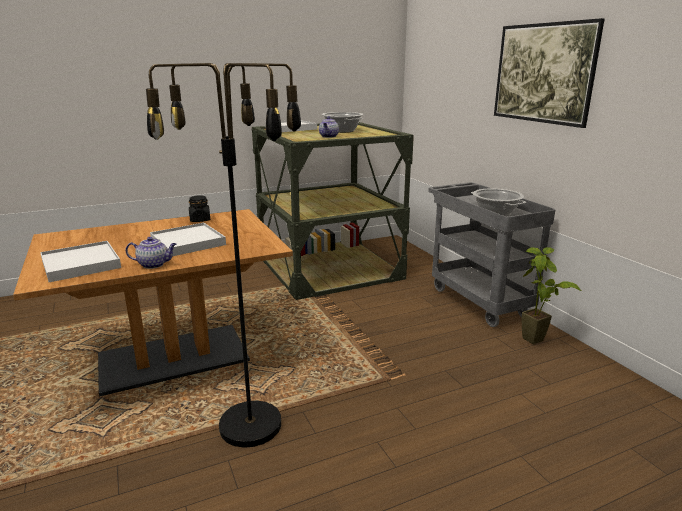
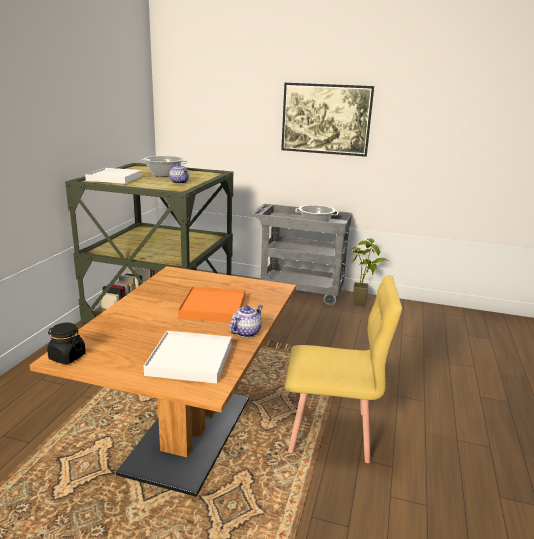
camera: 50 degrees left, 0 degrees up
floor lamp [146,63,301,448] -> yellow chair [285,275,402,463]
white tray [150,223,226,256] -> orange tray [178,287,245,322]
black jar [189,195,210,222] -> black jar moved to [47,323,86,364]

